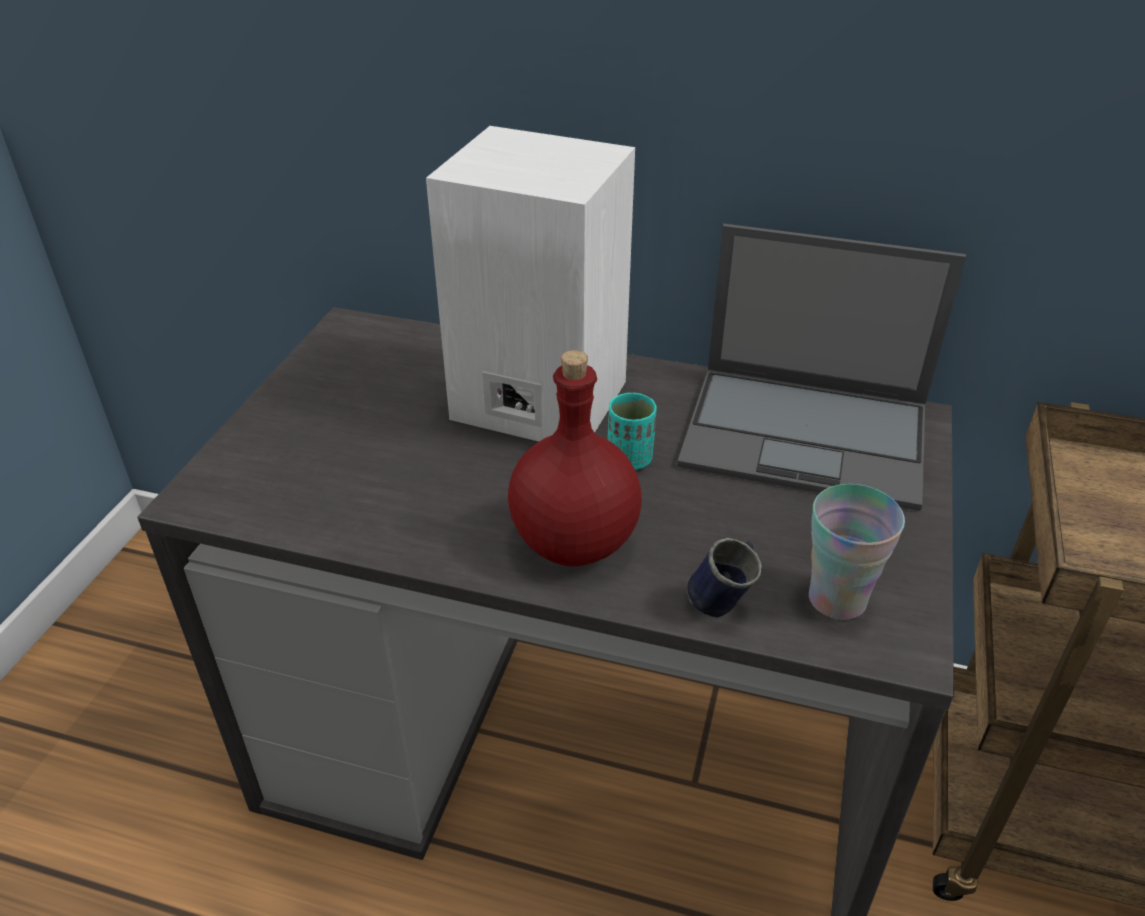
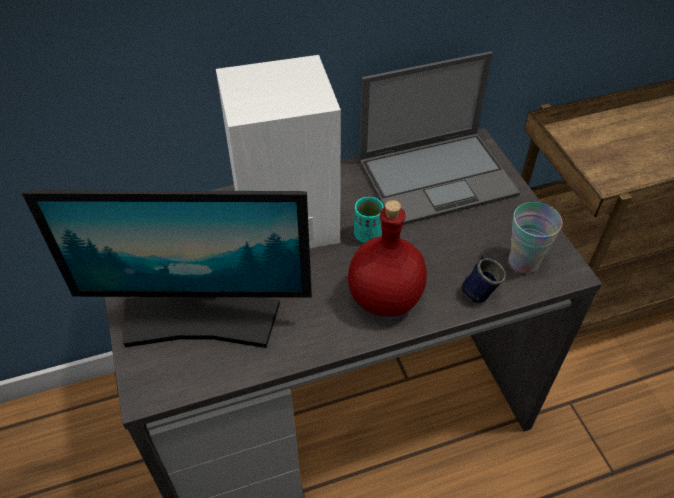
camera: 35 degrees left, 10 degrees up
none -> monitor [22,190,312,348]

